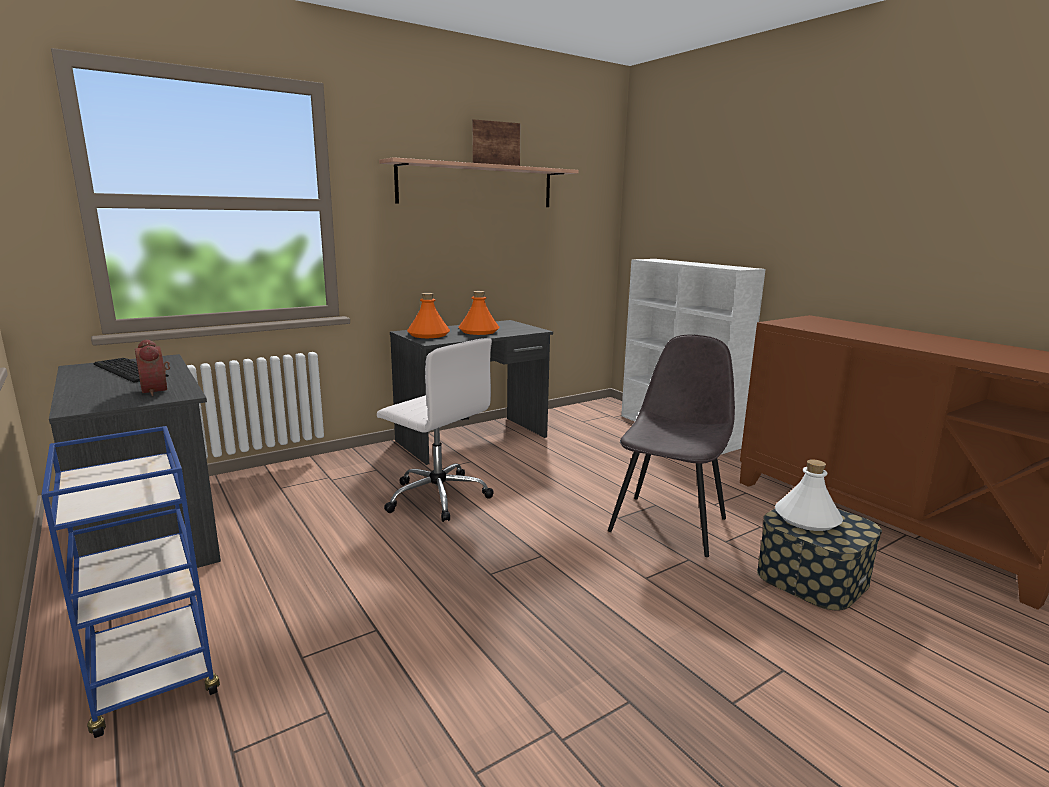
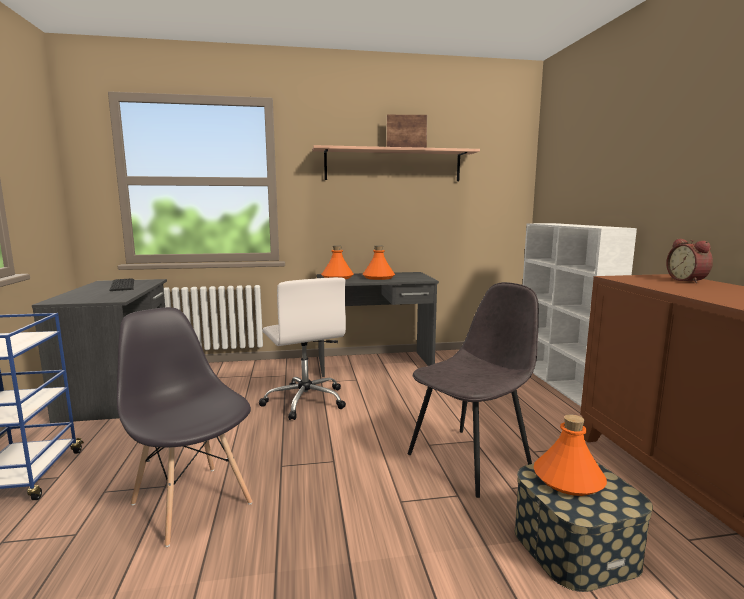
camera: 25 degrees right, 5 degrees down
alarm clock [135,339,170,396] -> alarm clock moved to [666,239,713,283]
white bottle [775,459,843,531] -> orange bottle [533,414,607,496]
none -> grey chair [117,307,253,547]

